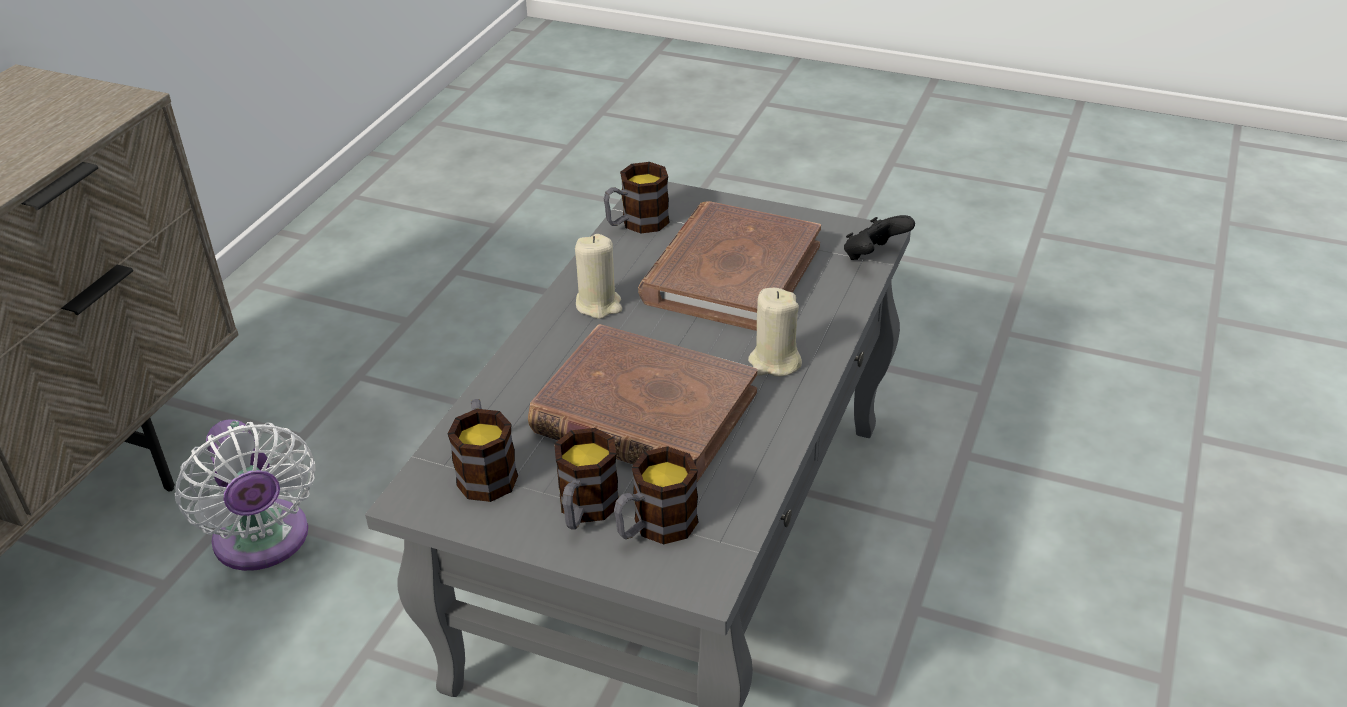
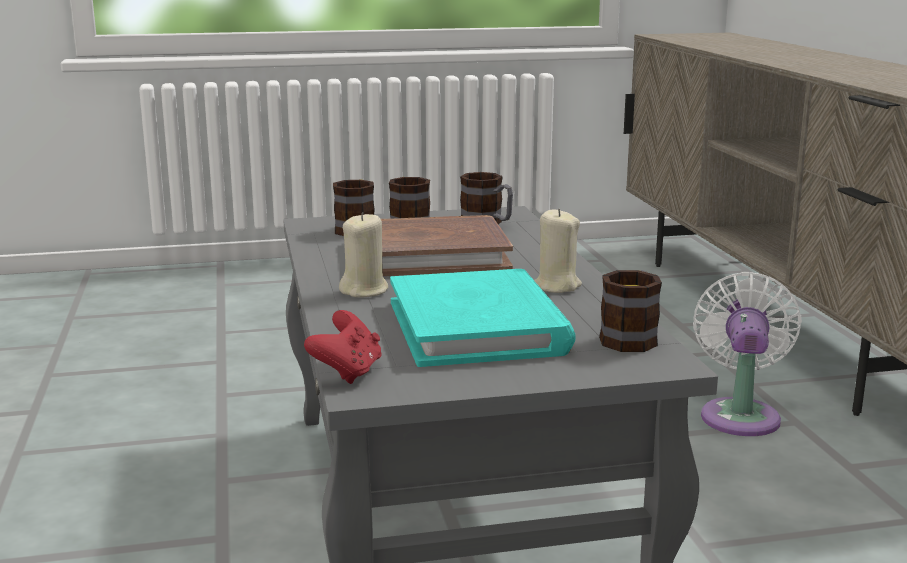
camera: 145 degrees right, 20 degrees down
white fan [174,419,316,571] -> white fan turned 75 degrees clockwise [693,272,802,436]
brown book [638,201,821,331] -> turquoise book [390,269,576,367]
black game controller [844,215,915,260] -> red game controller [304,310,382,384]

